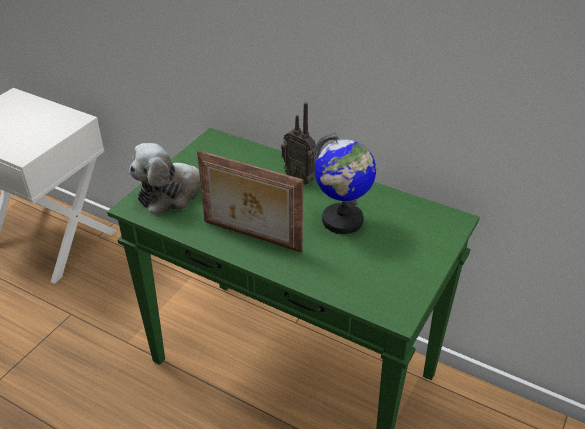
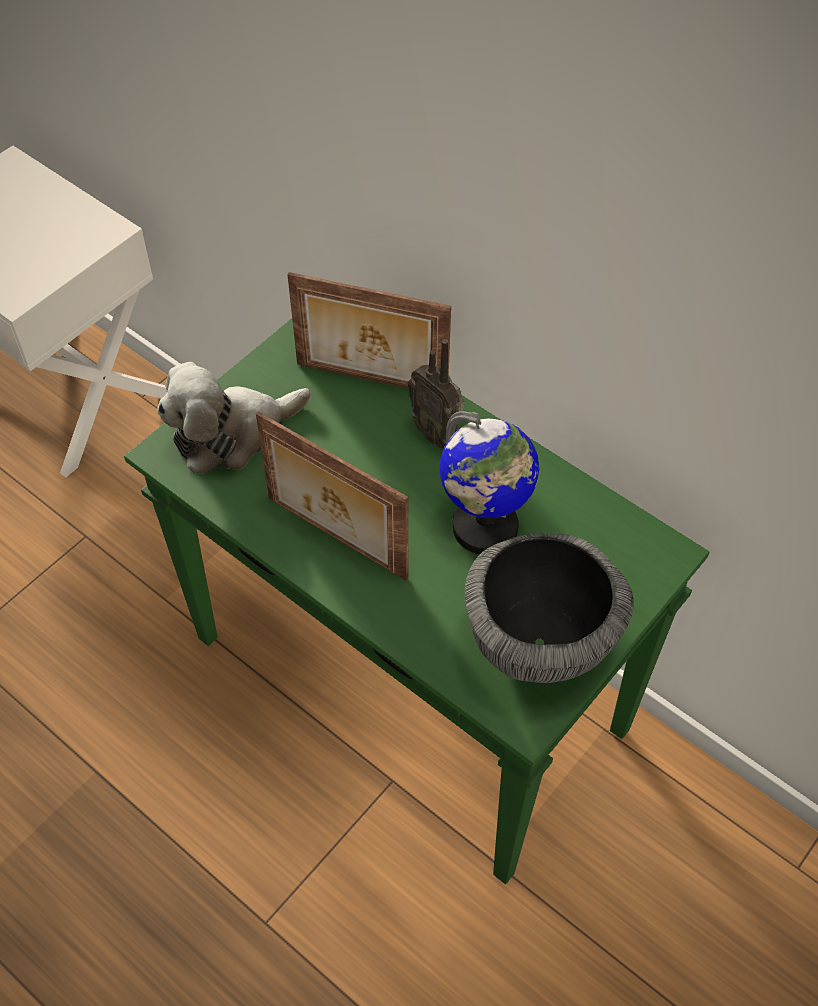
camera: 10 degrees right, 15 degrees up
none -> picture frame [287,272,451,389]
none -> bowl [465,533,634,683]

